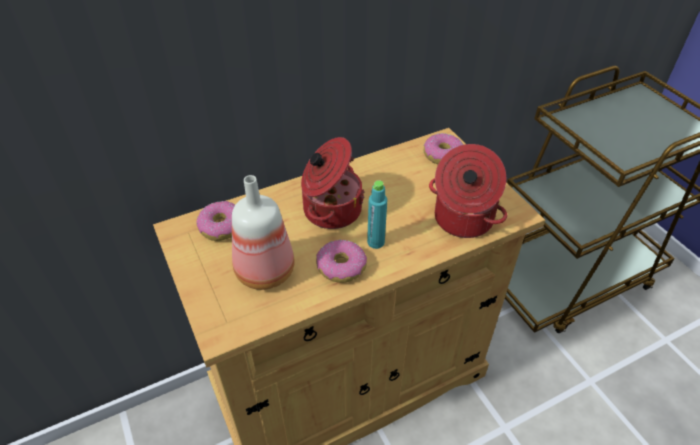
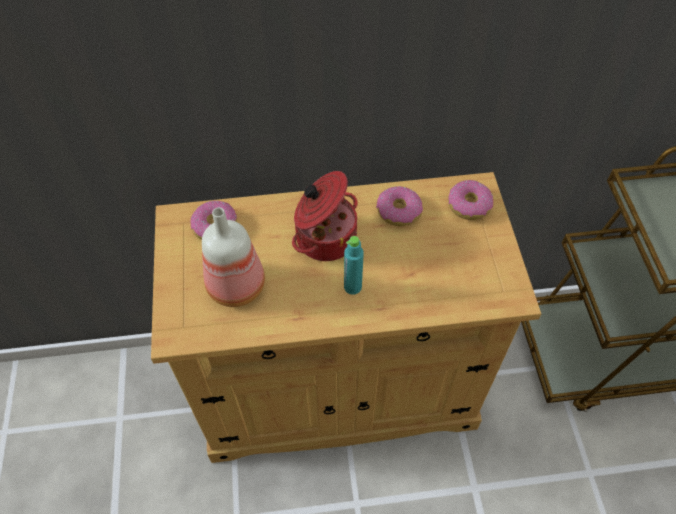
camera: 20 degrees right, 10 degrees up
donut [316,240,367,283] -> donut moved to [376,186,423,226]
cooking pot [429,144,507,238] -> none

